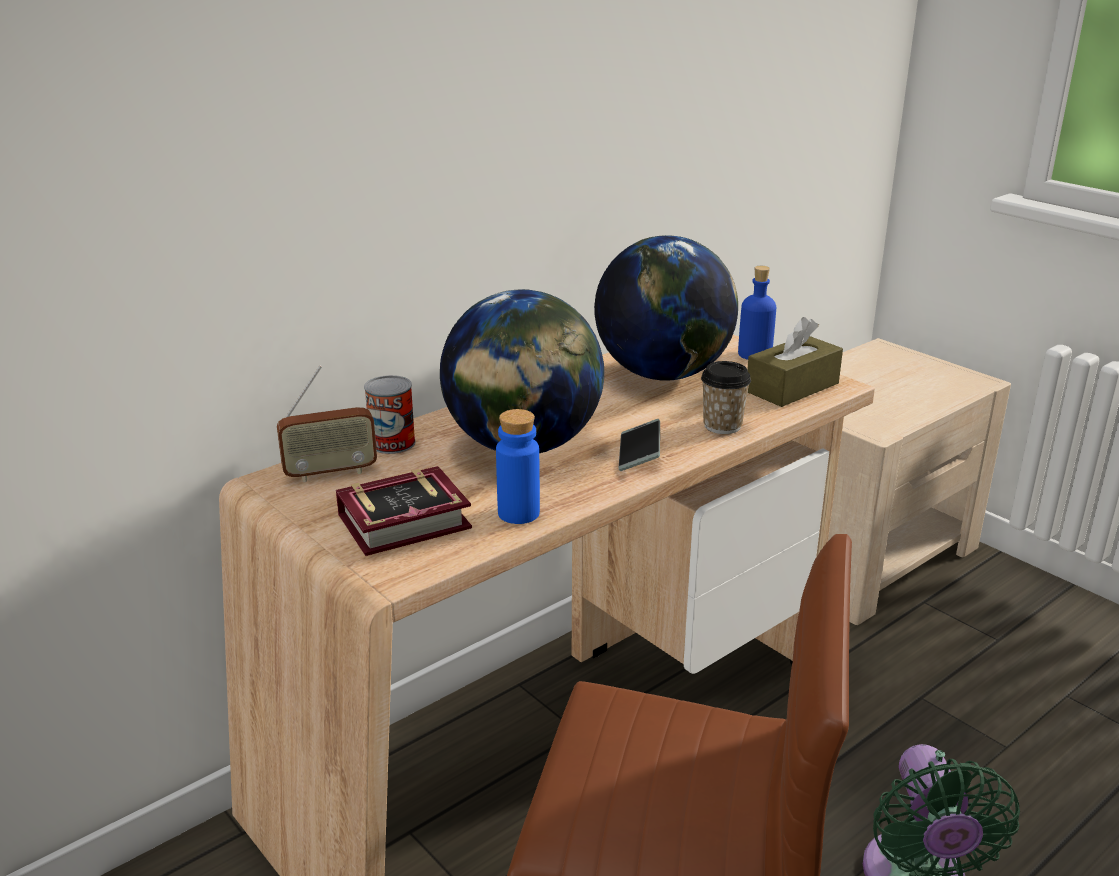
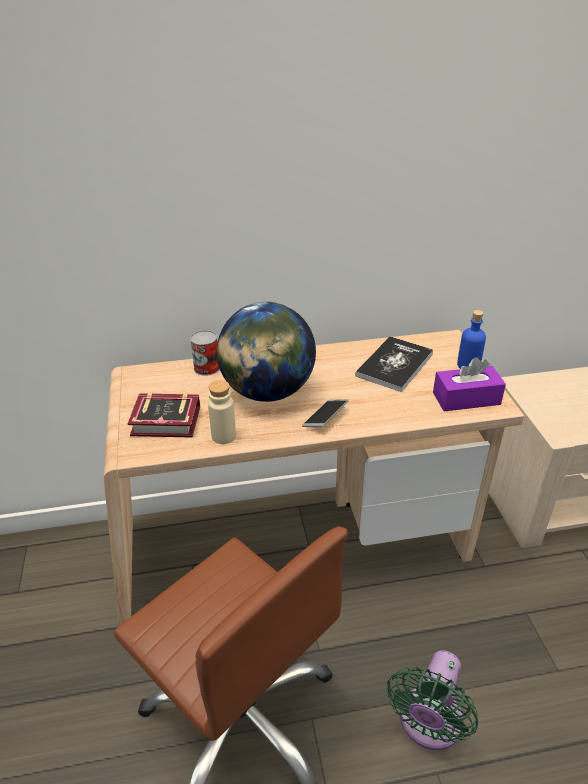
camera: 30 degrees right, 10 degrees up
radio [277,365,377,482] -> none
blue bottle [496,409,540,524] -> beige bottle [208,380,236,444]
globe [594,235,738,381] -> book [355,336,433,392]
cup [701,361,751,434] -> none
brown tissue box [747,317,843,407] -> purple tissue box [433,357,506,411]

